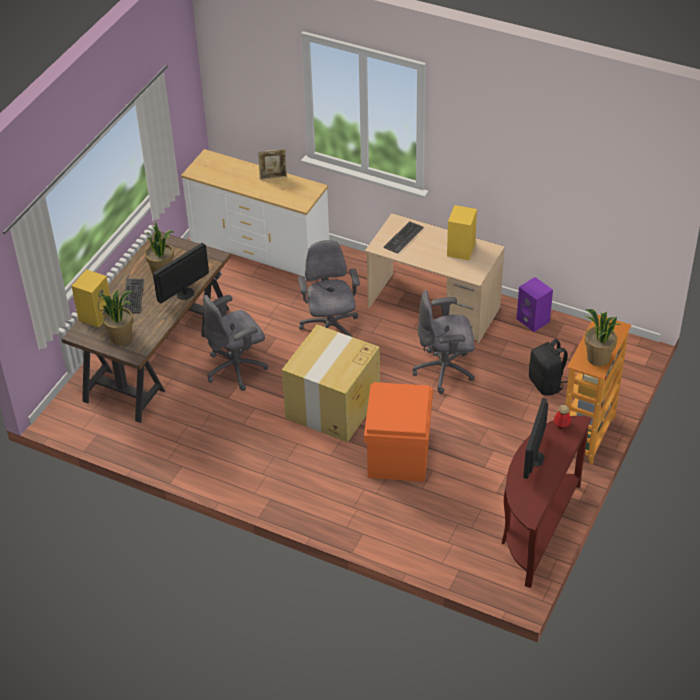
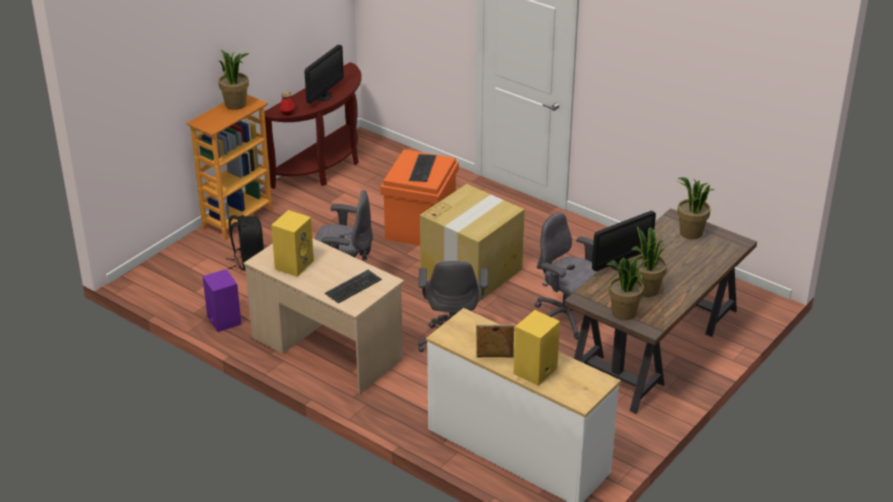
camera: 170 degrees left, 10 degrees down
yellow speaker [72,269,110,328] -> yellow speaker moved to [513,310,560,386]
keyboard [123,279,144,313] -> keyboard moved to [409,154,436,182]
grey office chair [203,295,268,391] -> grey office chair turned 120 degrees counterclockwise [535,212,598,340]
none -> potted plant [607,256,649,320]

